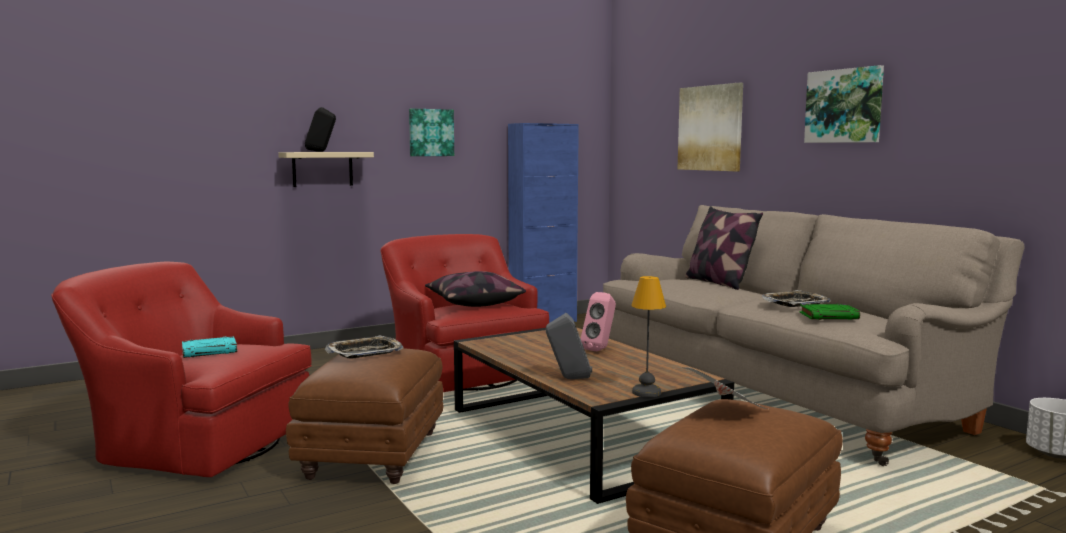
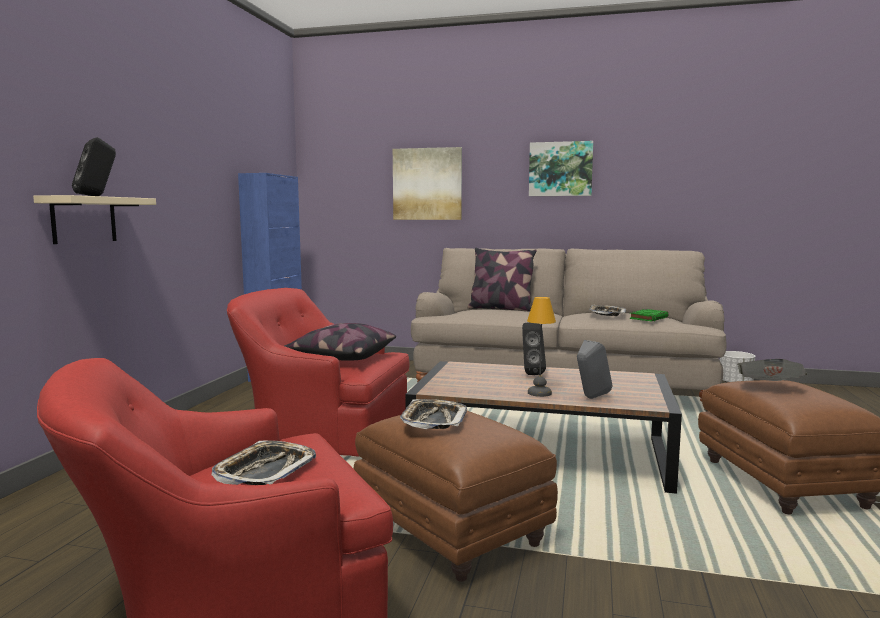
camera: 45 degrees left, 0 degrees up
turquoise book [182,336,237,358] -> tray [211,441,316,485]
picture [409,108,454,156] -> none
pink speaker [581,292,616,351] -> black speaker [522,322,546,375]
table lamp [631,276,666,397] -> table lamp moved to [527,297,556,397]

